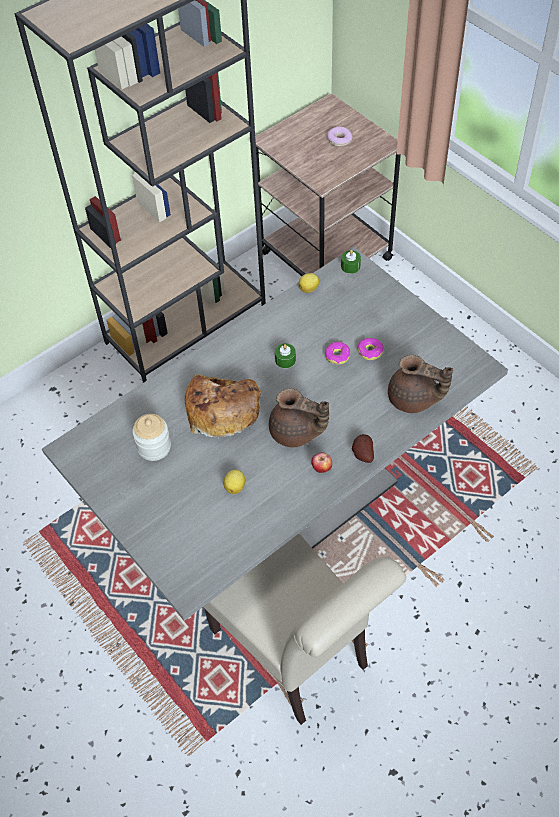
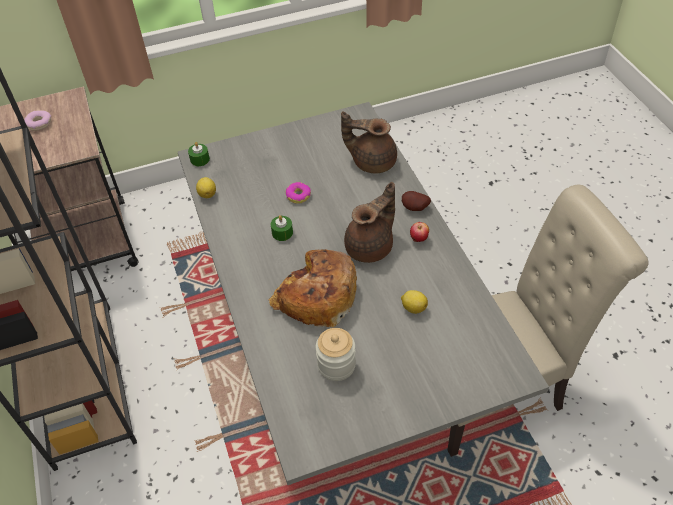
camera: 70 degrees left, 5 degrees down
donut [357,338,384,360] -> none
brown teapot [388,355,453,413] -> brown teapot turned 120 degrees counterclockwise [341,111,397,174]

